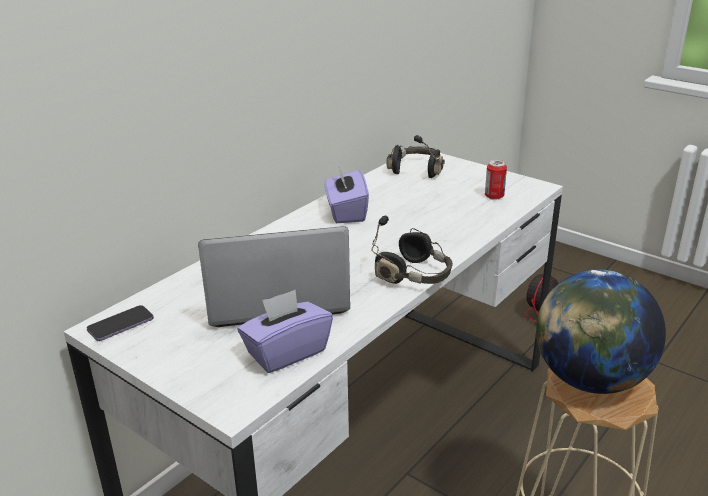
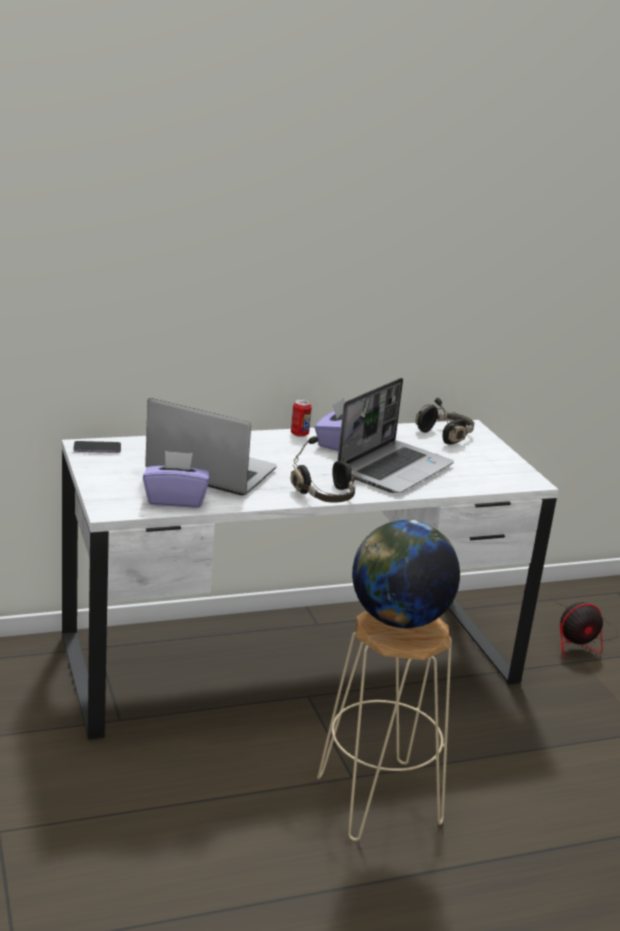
camera: 30 degrees right, 5 degrees down
can [485,160,507,200] -> can moved to [291,399,312,437]
none -> laptop [337,378,454,493]

